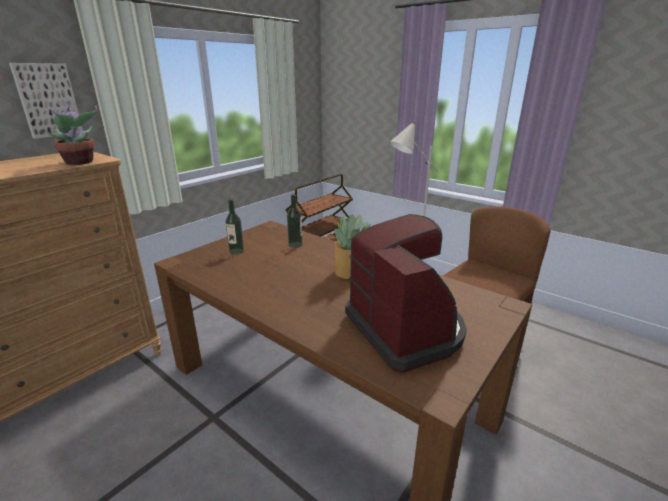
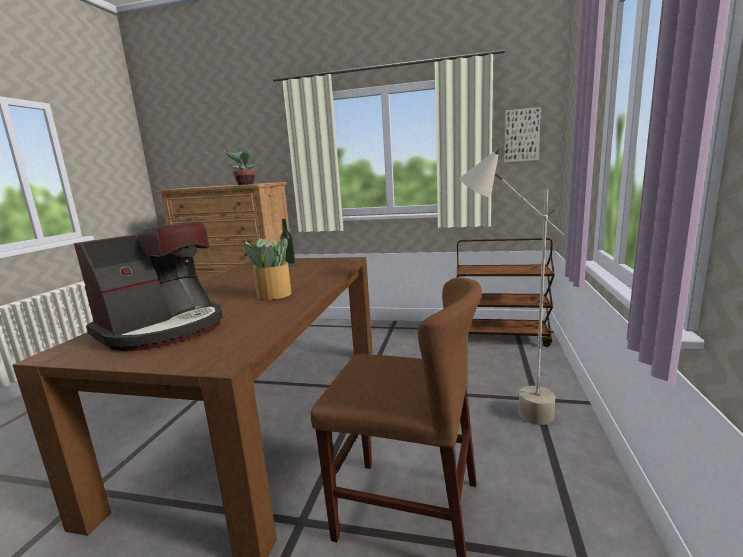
camera: 65 degrees right, 10 degrees down
picture [9,63,83,139] -> picture moved to [504,107,541,162]
bottle [287,194,303,248] -> none

